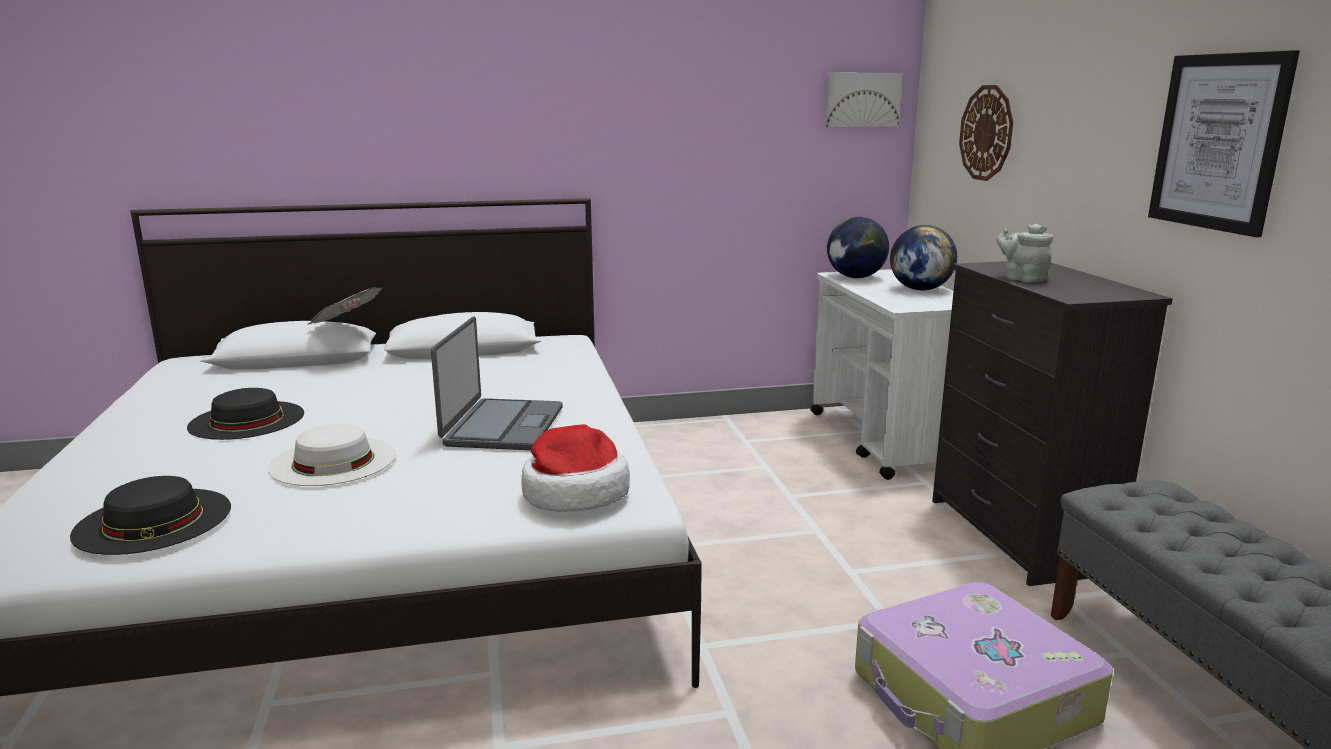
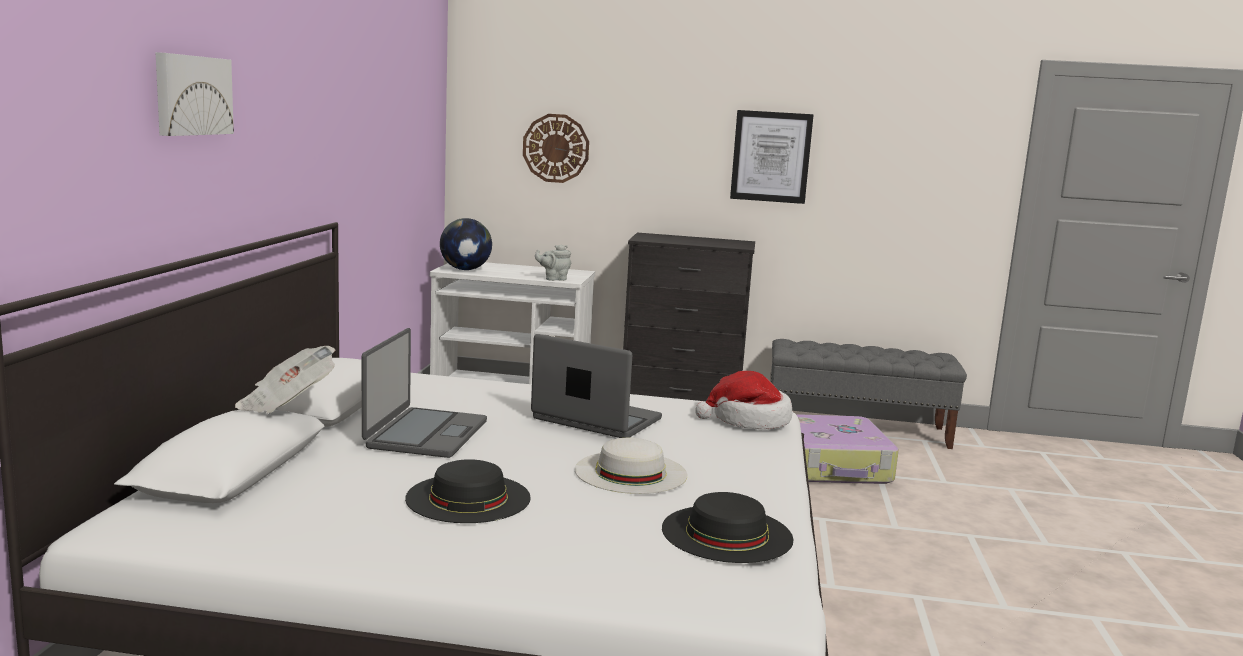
camera: 70 degrees left, 5 degrees down
picture [824,73,903,127] -> picture moved to [155,52,234,136]
globe [890,225,957,290] -> none
grey teapot [996,224,1053,283] -> grey teapot moved to [535,244,571,281]
none -> laptop [362,328,487,458]

